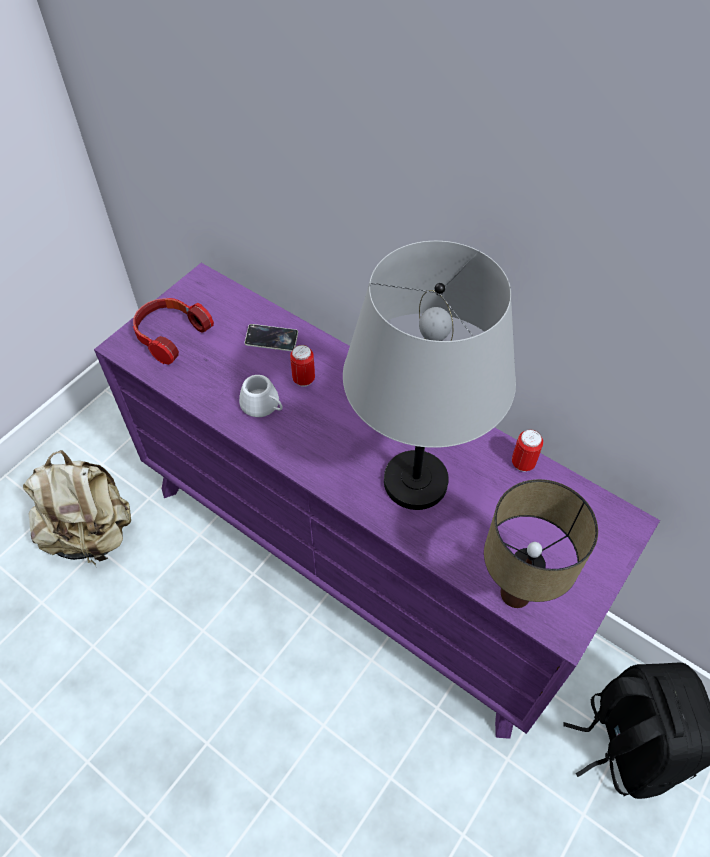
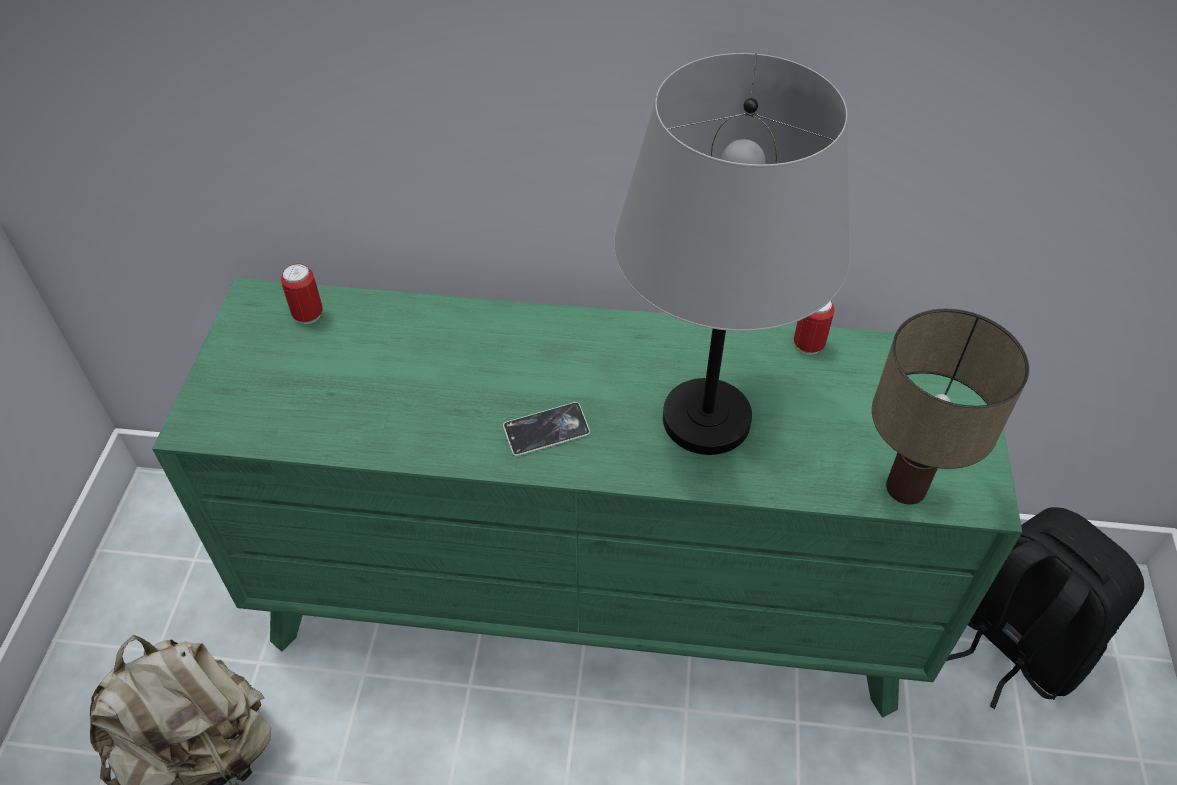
camera: 30 degrees left, 5 degrees down
purple dresser [94,263,660,739] -> green dresser [152,278,1022,717]
headphones [133,298,214,365] -> none
white mug [239,375,283,417] -> none
phone [245,324,298,351] -> phone moved to [503,402,590,456]
can [290,345,315,387] -> can moved to [281,263,323,324]

